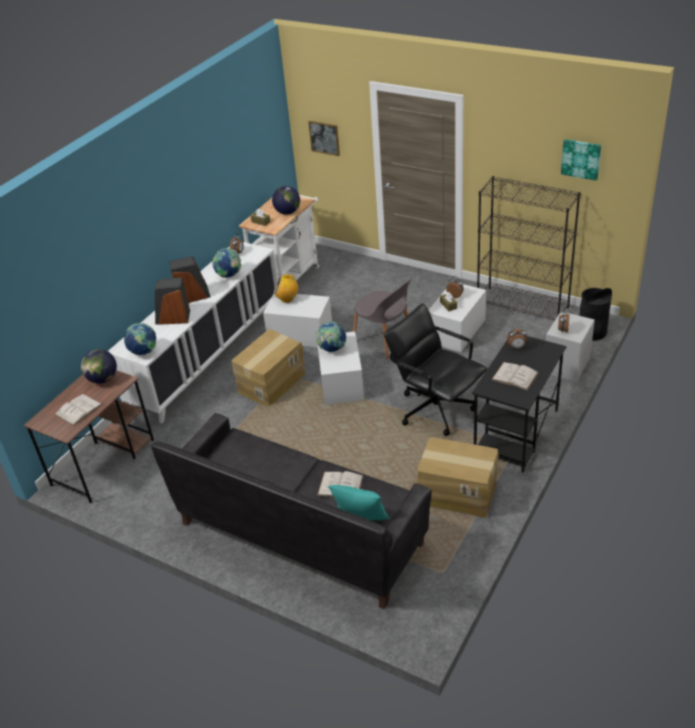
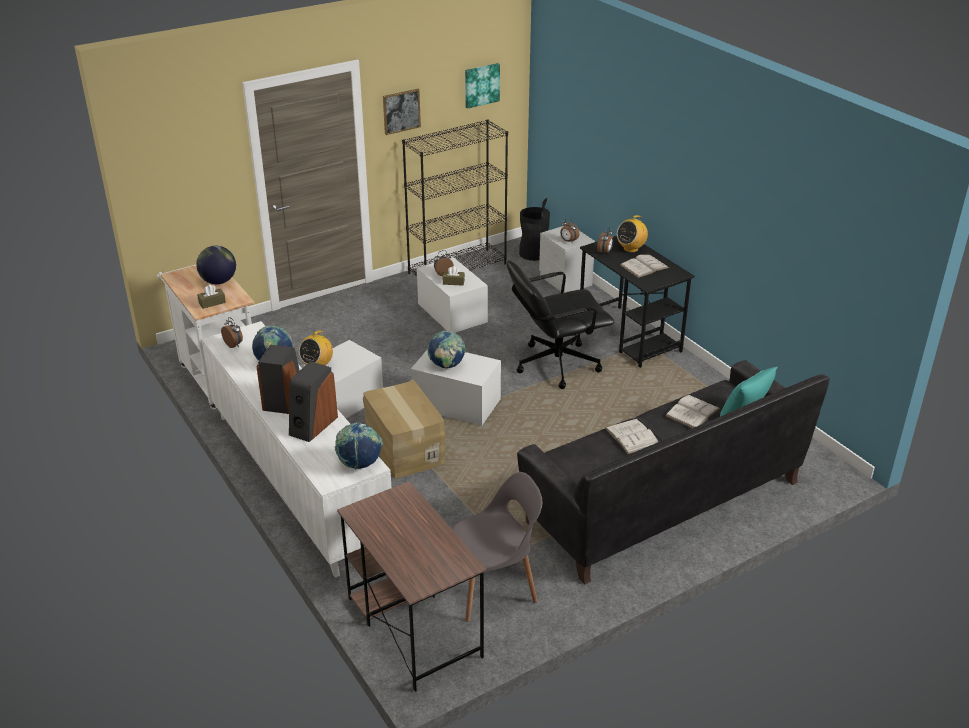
camera: 65 degrees left, 5 degrees down
white book [55,394,103,426] -> white book moved to [605,419,658,454]
globe [81,349,117,384] -> none
picture [308,121,340,156] -> picture moved to [383,89,421,135]
grey chair [353,278,412,359] -> grey chair moved to [451,472,542,622]
cardboard box [417,437,499,518] -> none
none -> radio [617,215,648,252]

